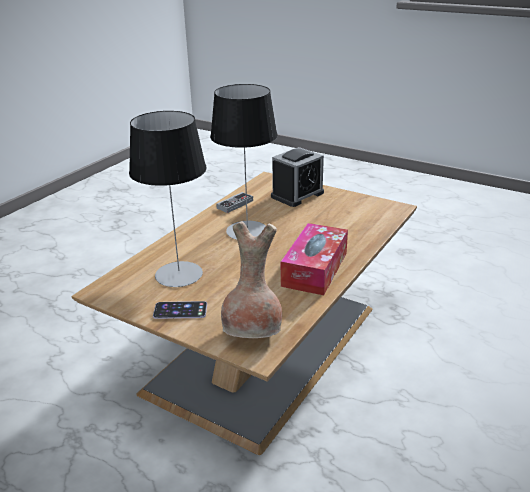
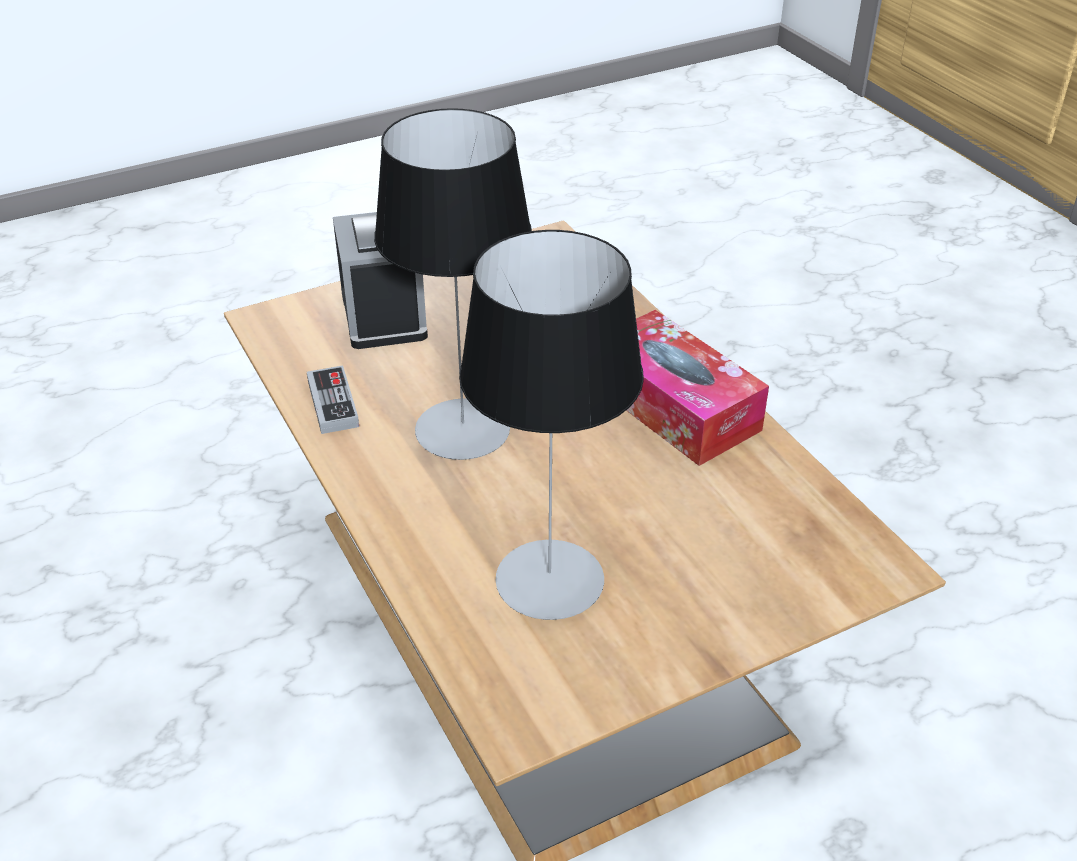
camera: 60 degrees left, 10 degrees up
phone [153,301,207,319] -> none
brown vase [221,221,282,338] -> none

